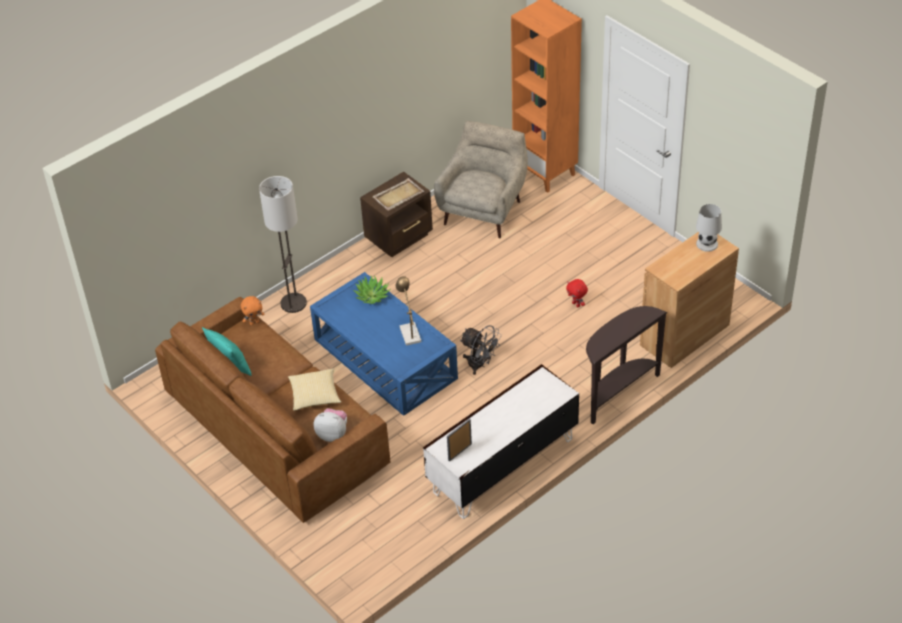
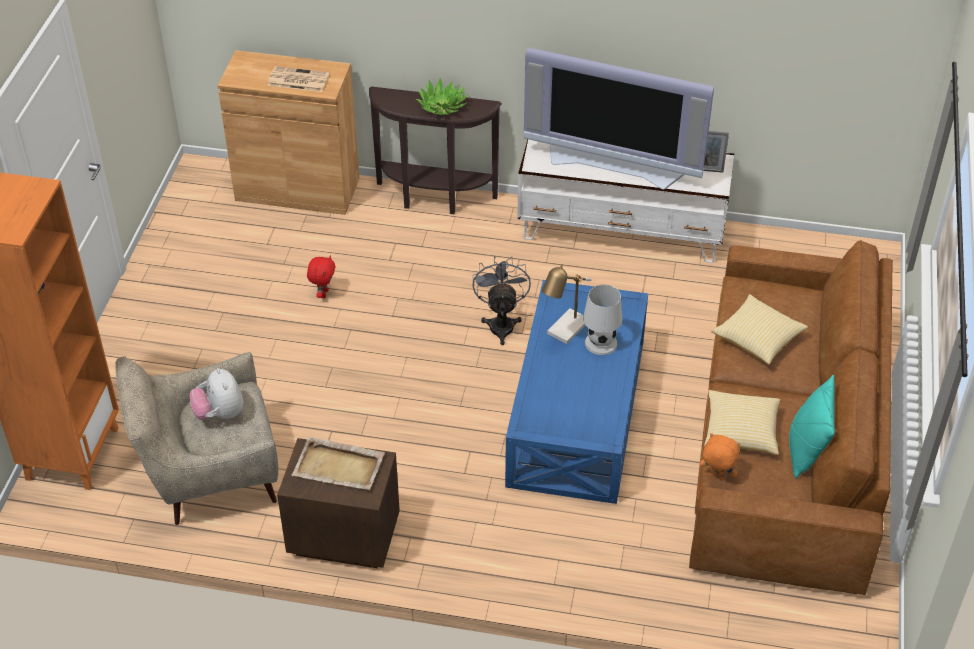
camera: 130 degrees left, 0 degrees up
floor lamp [259,176,307,313] -> none
plush toy [314,408,347,442] -> plush toy moved to [190,368,243,420]
potted plant [353,275,390,304] -> potted plant moved to [416,78,469,115]
white table lamp [696,204,722,252] -> white table lamp moved to [583,285,622,355]
none -> newspaper [268,66,329,92]
none -> television [524,48,714,190]
none -> pillow [704,390,780,455]

